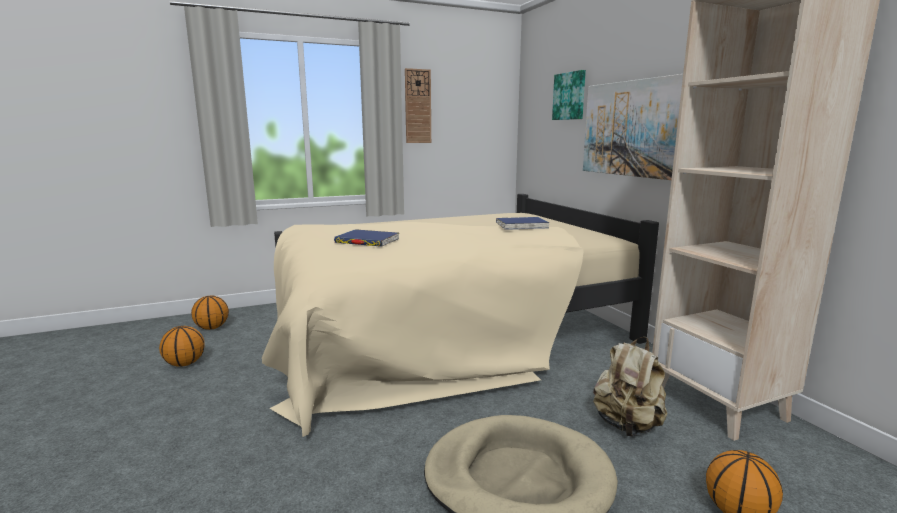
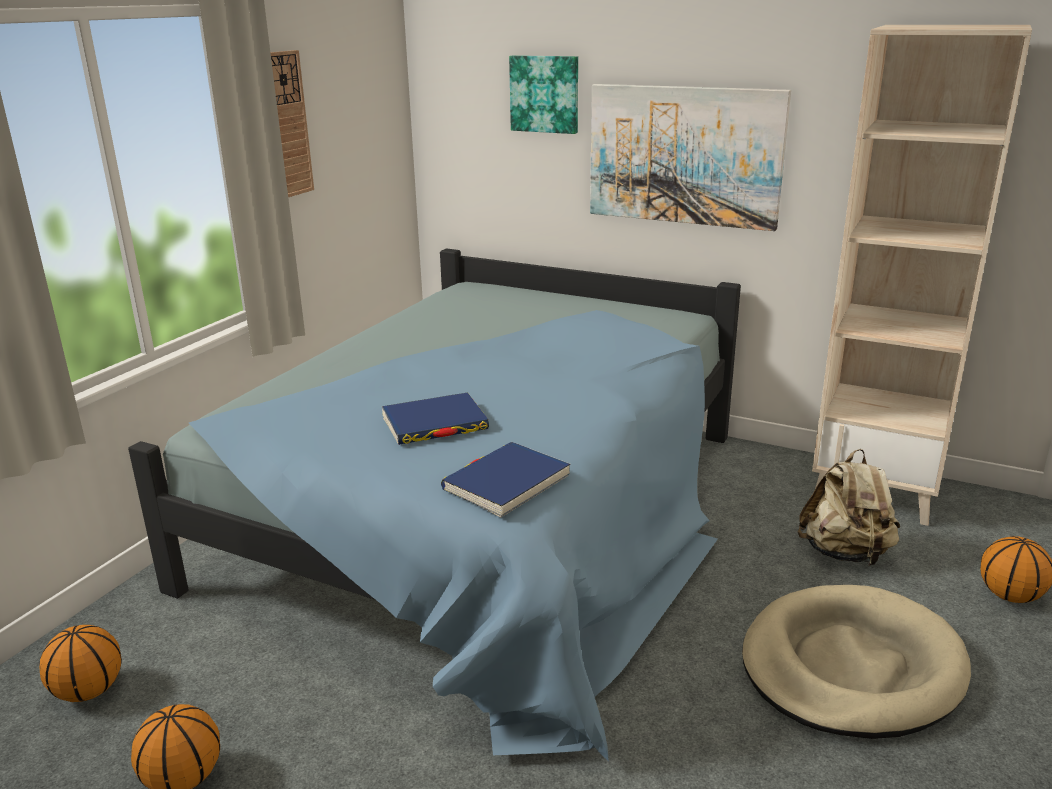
camera: 40 degrees left, 10 degrees up
beige bed [262,194,659,437] -> blue bed [128,248,741,762]
blue book [496,217,550,230] -> blue book moved to [441,442,571,518]

